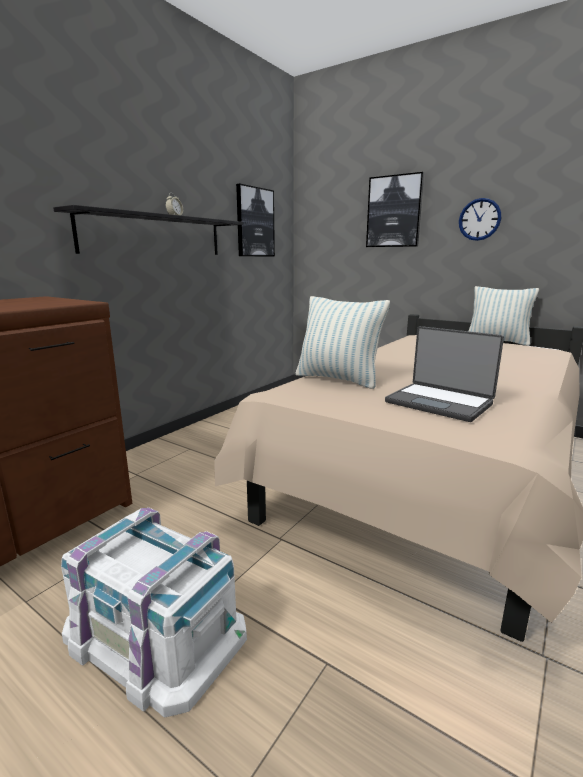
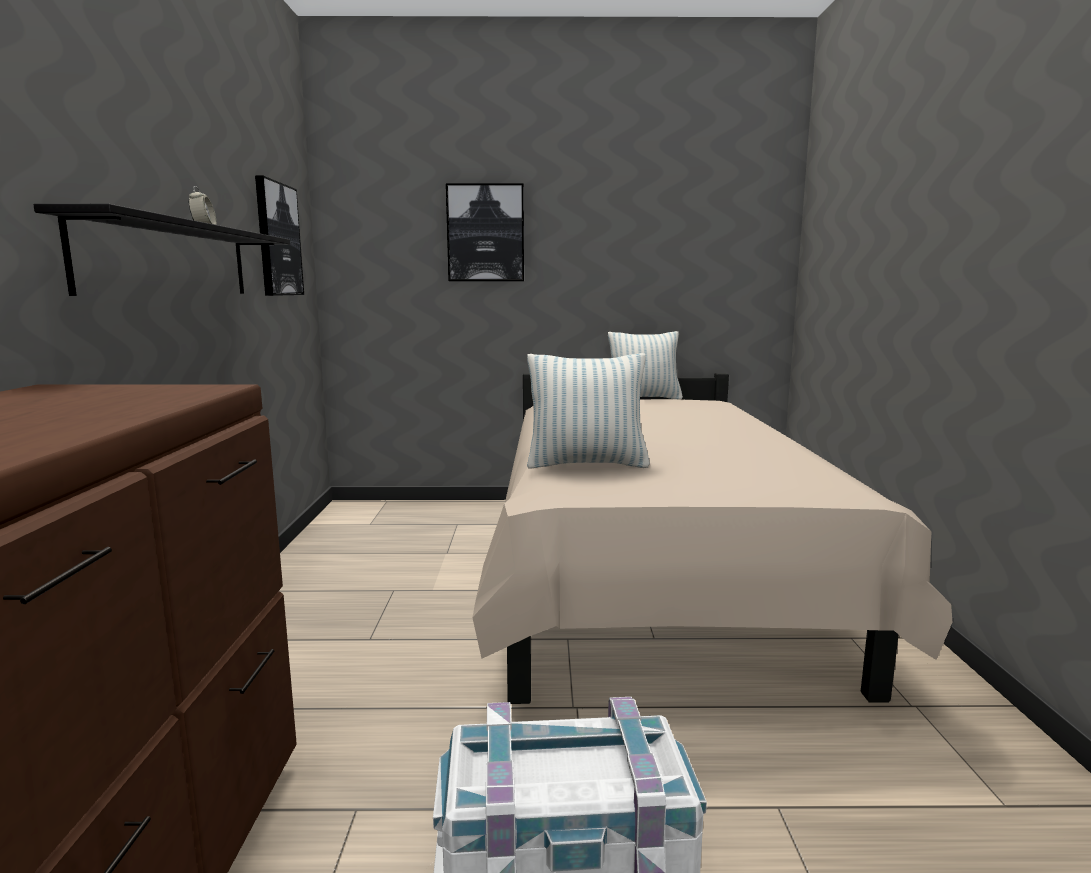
camera: 35 degrees left, 5 degrees down
laptop [385,326,504,422] -> none
wall clock [459,198,501,241] -> none

